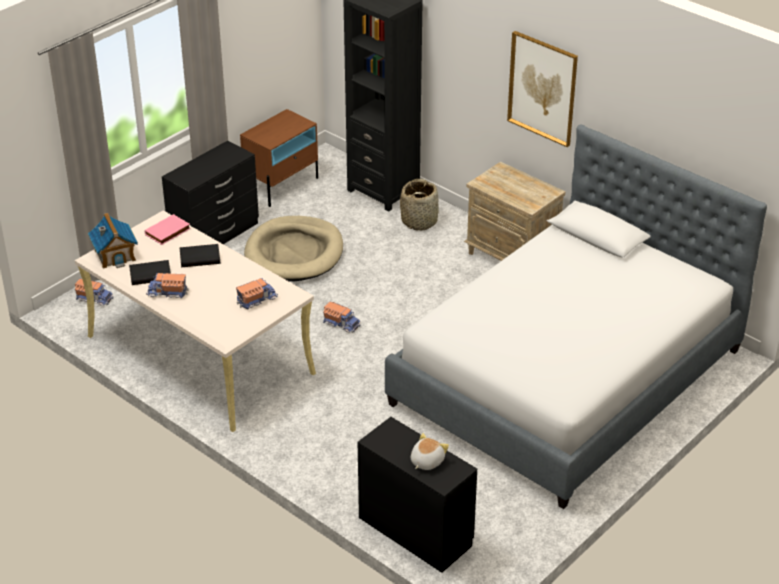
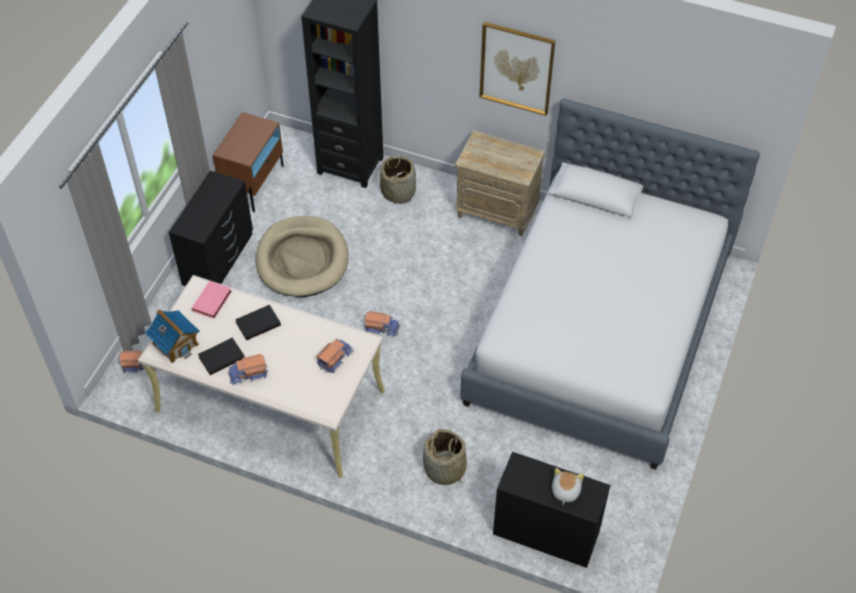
camera: 20 degrees left, 15 degrees up
none -> basket [423,429,467,485]

